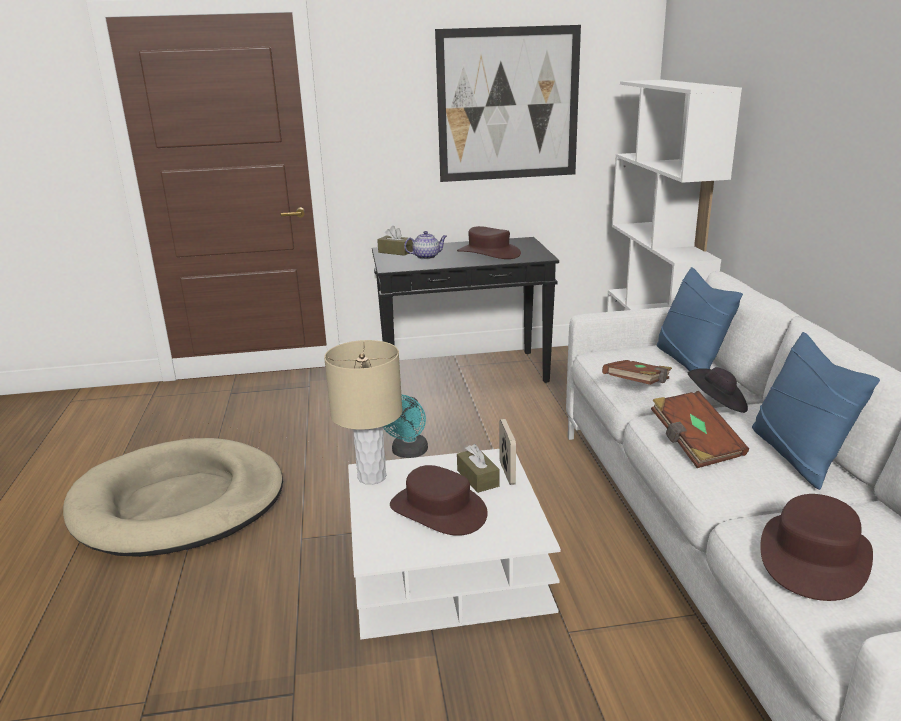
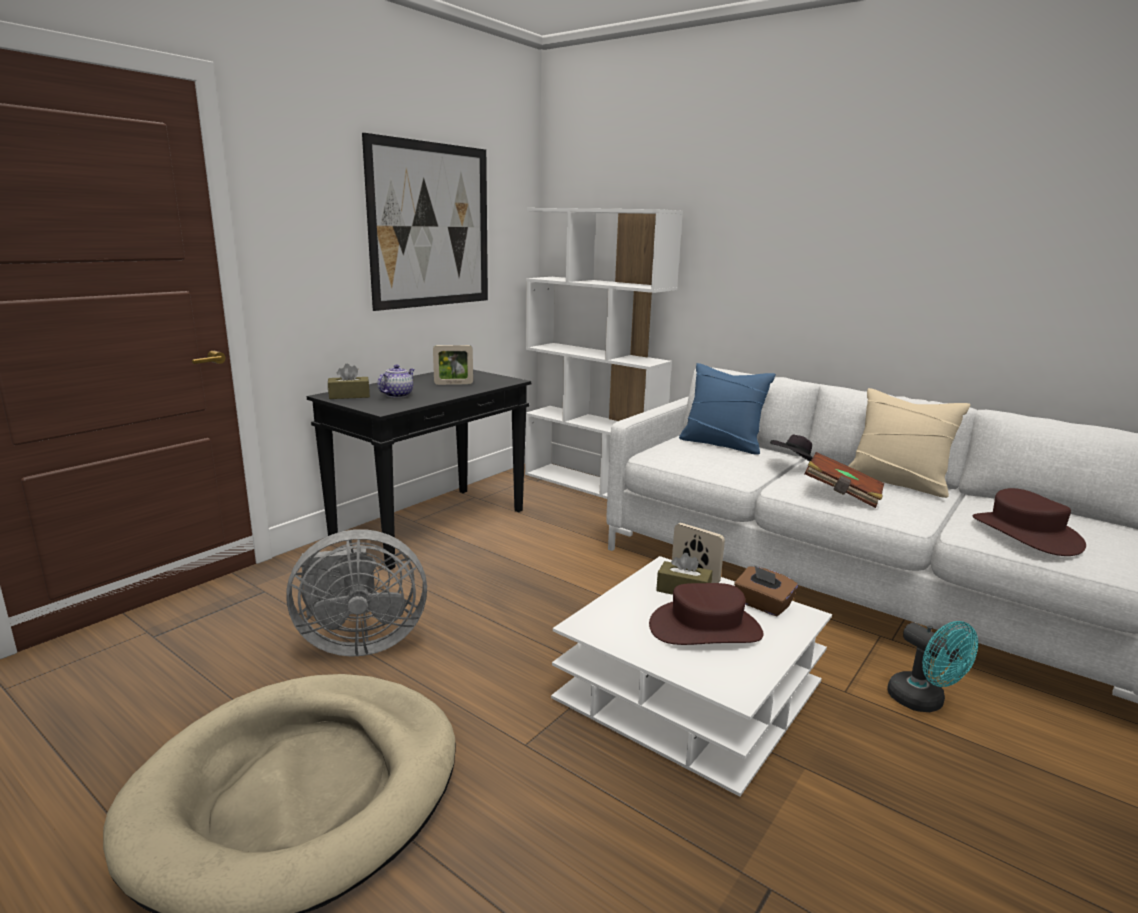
camera: 45 degrees left, 5 degrees down
beige table lamp [324,340,402,485] -> none
turquoise fan [383,394,428,458] -> turquoise fan moved to [887,621,978,712]
brown hat [457,226,521,259] -> picture frame [433,345,473,385]
brown book [602,360,672,385] -> none
blue pillow [752,332,880,490] -> beige pillow [849,388,971,498]
none -> grey fan [286,529,427,656]
none -> brown tissue box [734,566,798,616]

